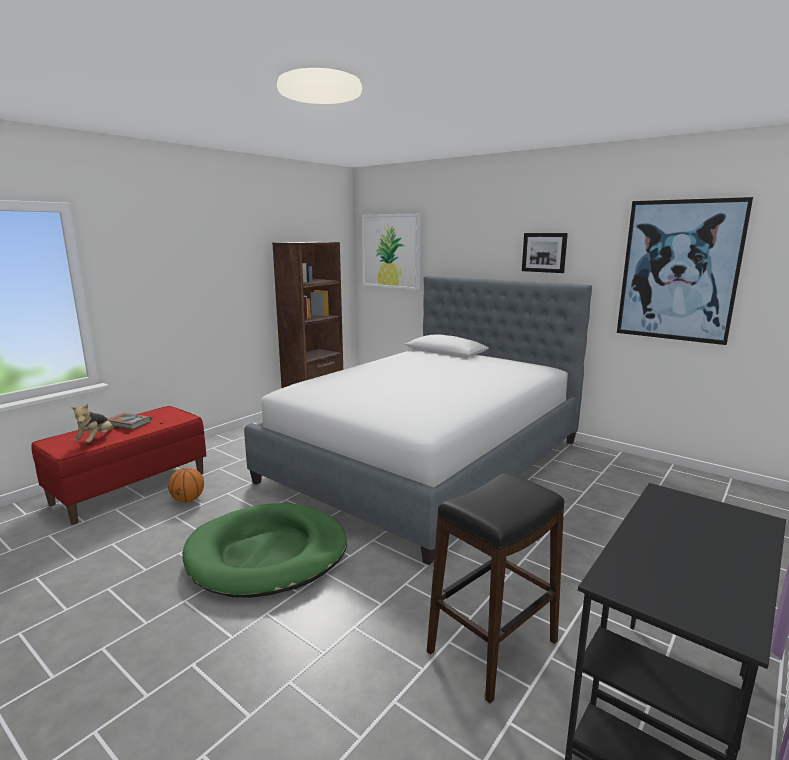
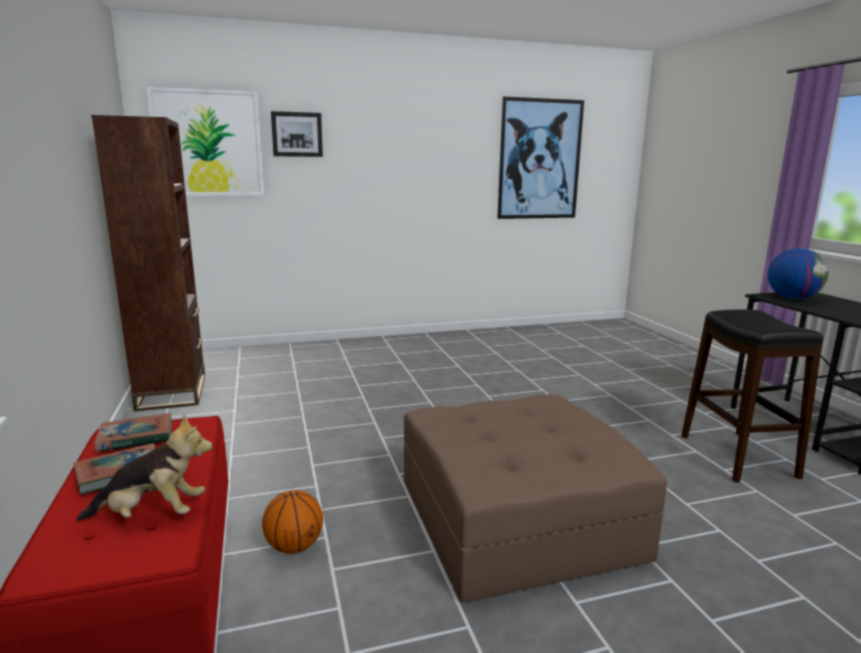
camera: 55 degrees left, 0 degrees up
plush toy [71,403,114,443] -> plush toy turned 45 degrees counterclockwise [76,415,213,521]
green dog bed [182,503,347,598] -> brown ottoman [404,395,667,602]
bed [244,275,592,565] -> none
picture [522,233,568,273] -> picture moved to [271,111,323,157]
none -> book [94,413,172,452]
none -> globe [768,248,829,300]

